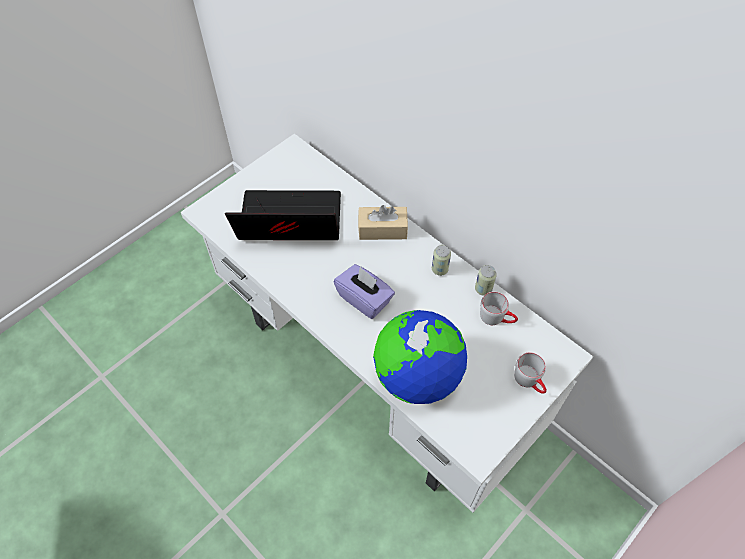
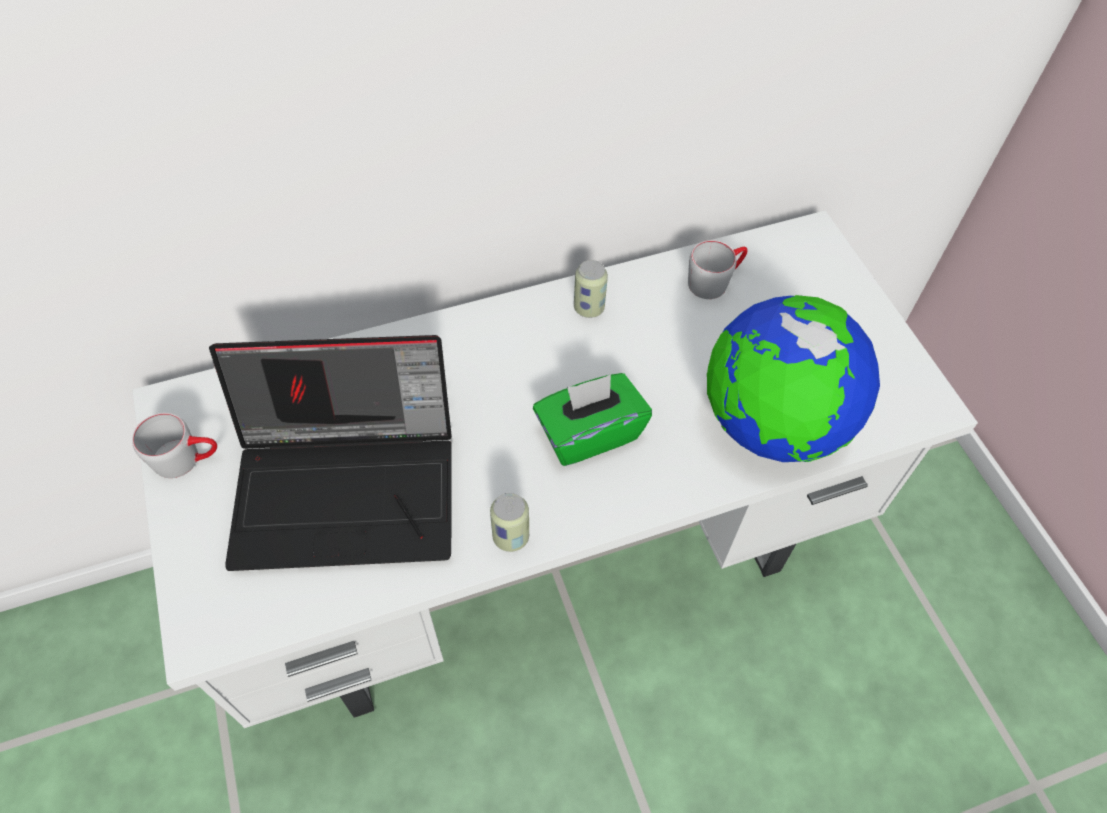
camera: 65 degrees left, 0 degrees up
laptop [225,190,341,240] -> laptop turned 120 degrees counterclockwise [209,335,452,571]
purple tissue box [334,264,395,319] -> green tissue box [533,373,652,466]
beige tissue box [358,205,408,240] -> none
can [475,265,497,296] -> can moved to [490,493,529,552]
grey mug [514,352,547,394] -> grey mug moved to [132,413,217,478]

